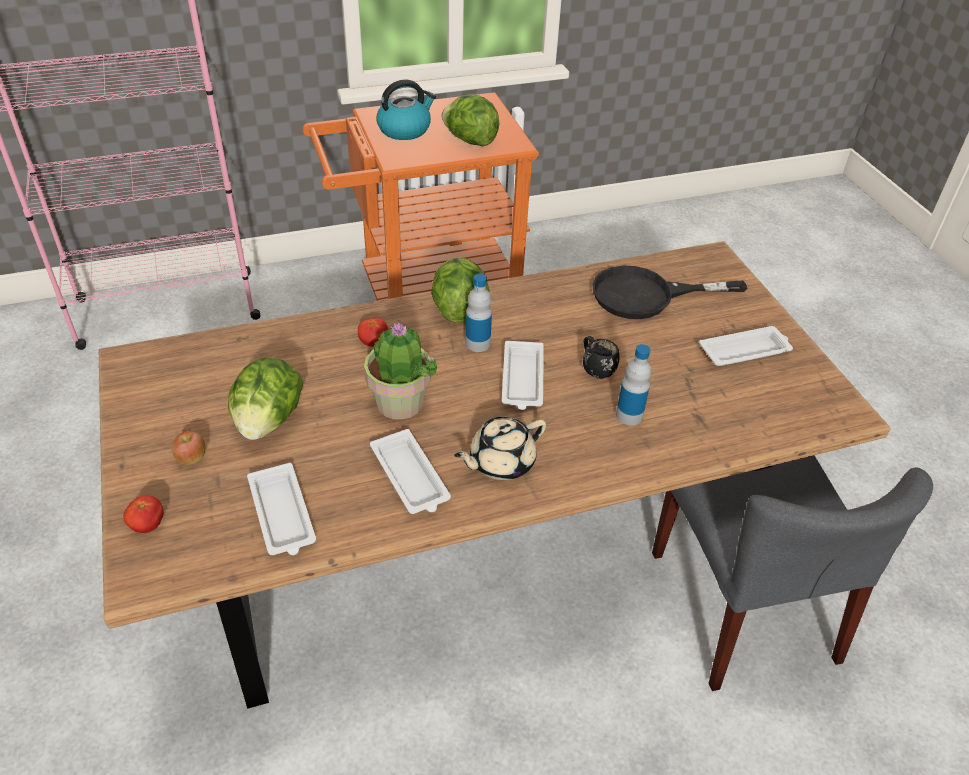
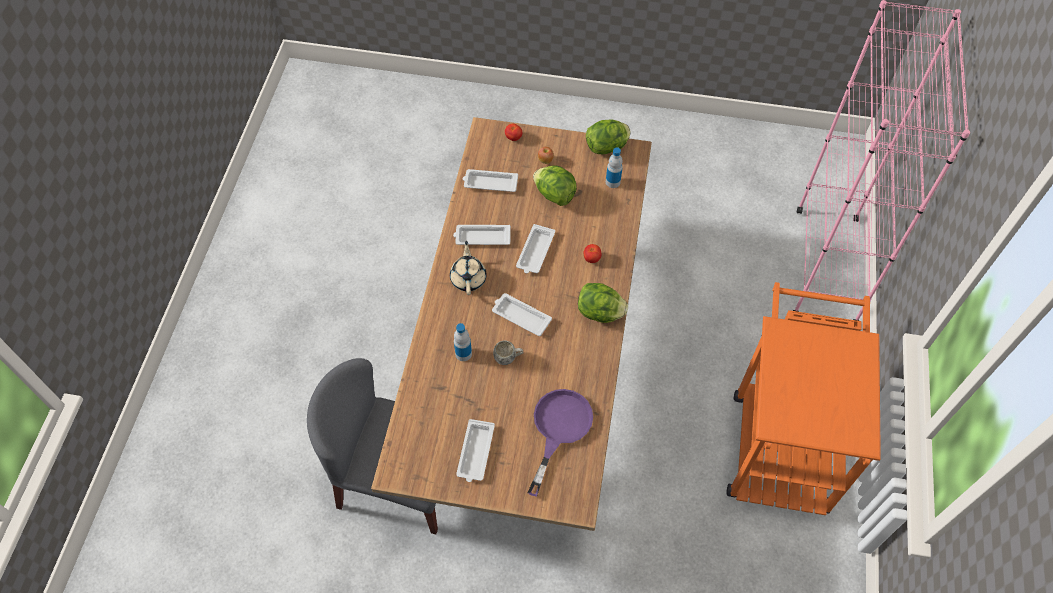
camera: 120 degrees right, 15 degrees up
potted plant [364,322,437,420] -> white tray [516,224,555,273]
kettle [376,79,436,140] -> none
lettuce [442,94,499,146] -> lettuce moved to [586,120,630,154]
bottle [466,274,492,352] -> bottle moved to [606,147,623,188]
black mug [583,336,620,379] -> white mug [493,340,524,365]
black frying pan [592,266,747,319] -> purple frying pan [527,389,593,497]

